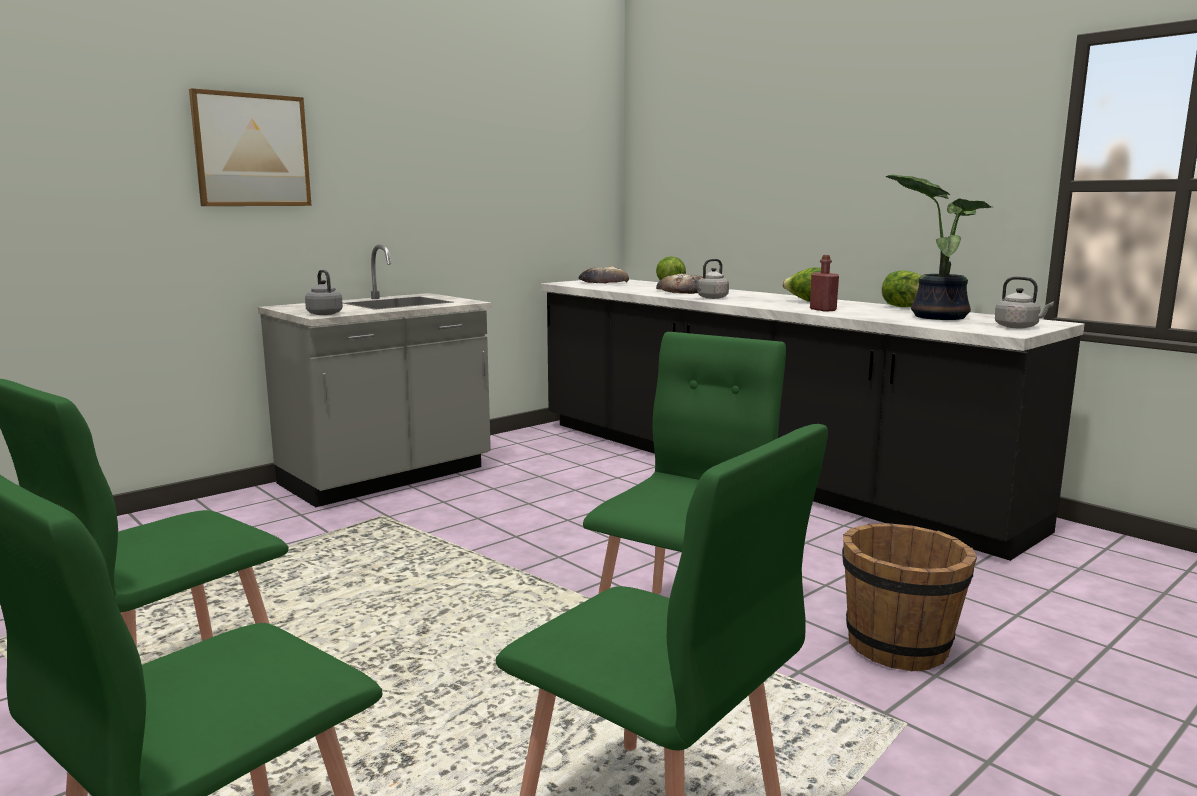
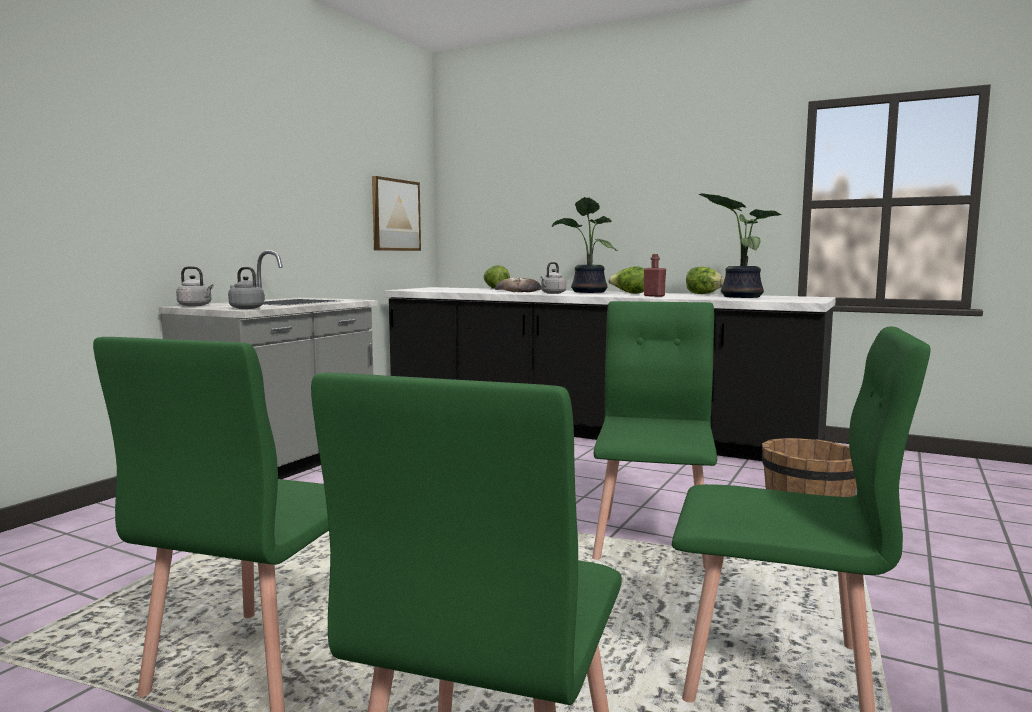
camera: 20 degrees left, 5 degrees down
picture [189,88,312,206] -> picture moved to [372,176,421,251]
bread [579,266,629,283] -> none
grey kettle [995,276,1054,328] -> grey kettle moved to [176,266,214,306]
none -> potted plant [552,197,618,293]

